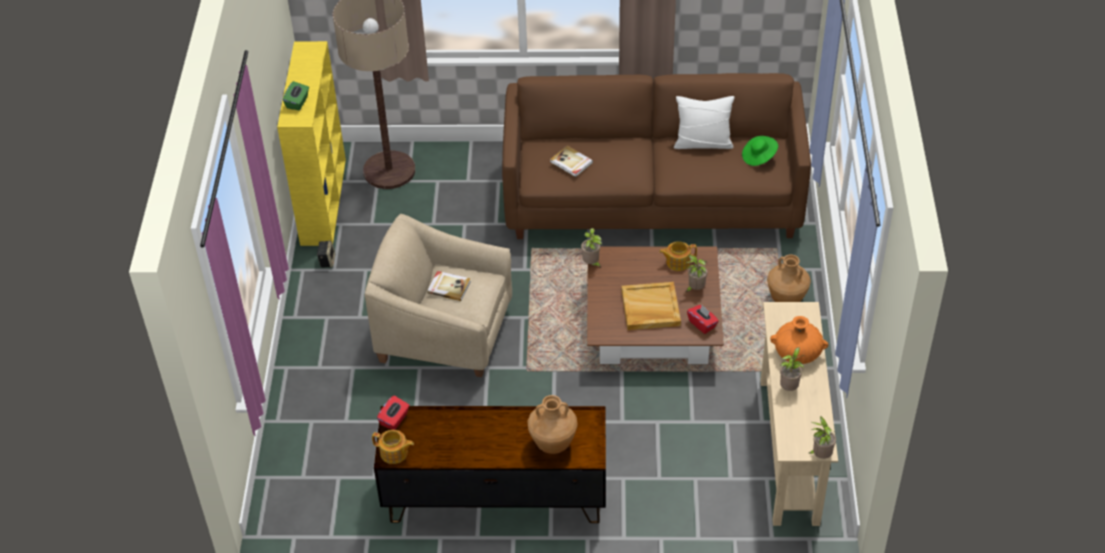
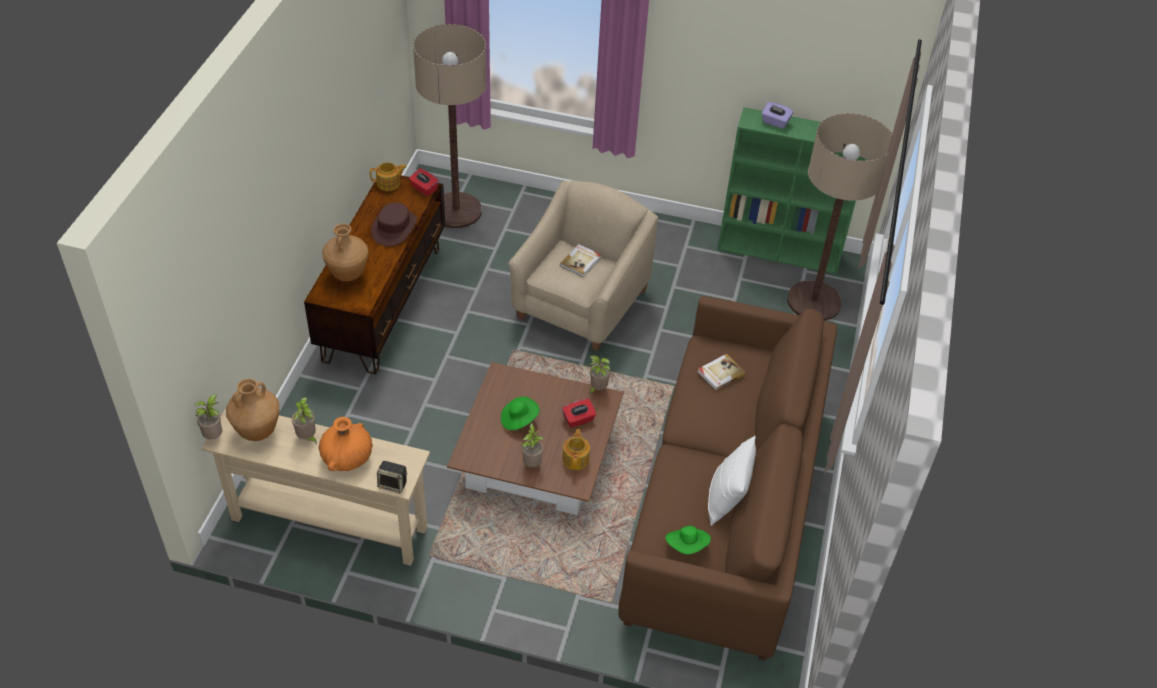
camera: 100 degrees right, 0 degrees up
yellow bookcase [277,41,346,246] -> green bookcase [718,107,867,274]
green tissue box [283,81,309,110] -> purple tissue box [761,102,793,129]
speaker [317,240,335,268] -> speaker moved to [377,461,407,494]
teapot [372,430,414,464] -> teapot turned 135 degrees counterclockwise [370,162,407,191]
beige tray [621,282,681,330] -> green hat [501,396,539,430]
red tissue box [687,305,719,334] -> red tissue box moved to [562,399,596,428]
brown vase [767,254,811,302] -> brown vase moved to [226,378,280,441]
none -> brown hat [371,202,417,246]
none -> floor lamp [413,24,487,228]

